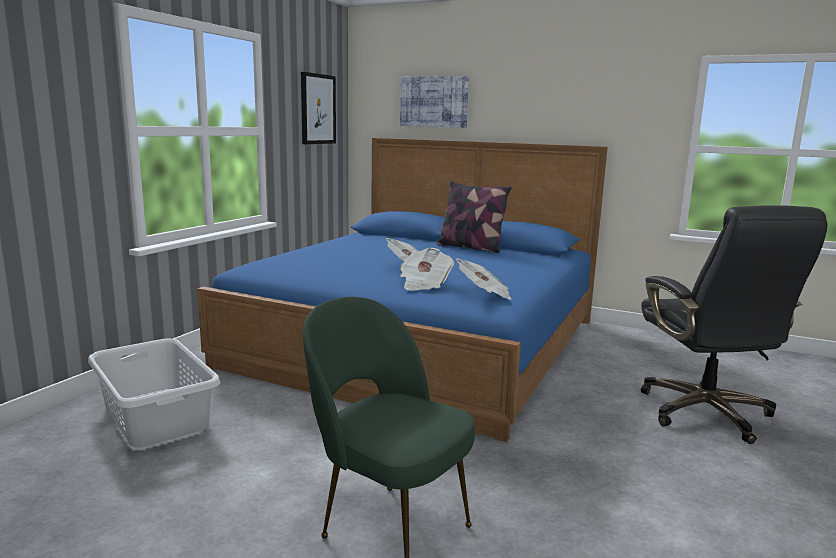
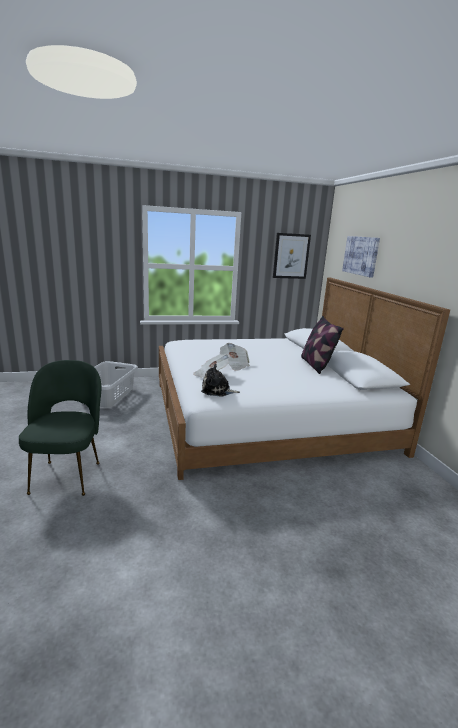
camera: 50 degrees right, 5 degrees up
blue bed [197,138,608,442] -> white bed [159,278,450,480]
newspaper [456,258,511,300] -> plush toy [201,364,240,397]
black office chair [641,205,828,444] -> none

